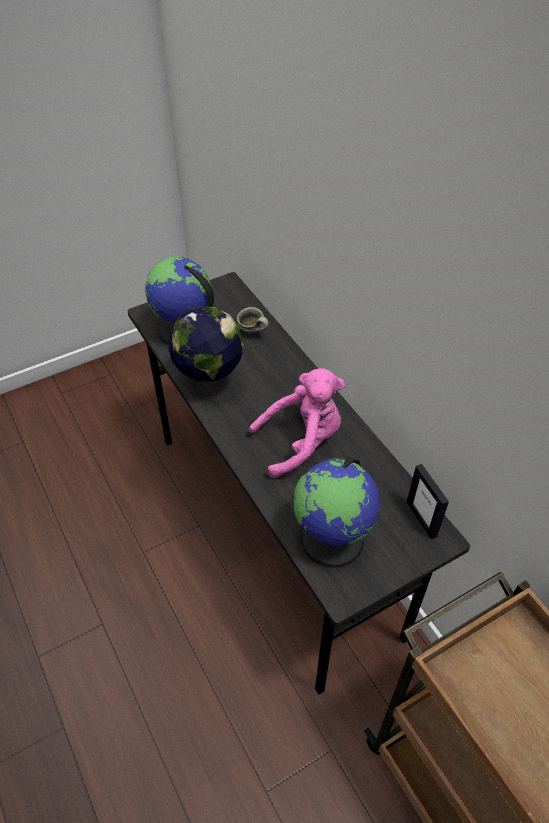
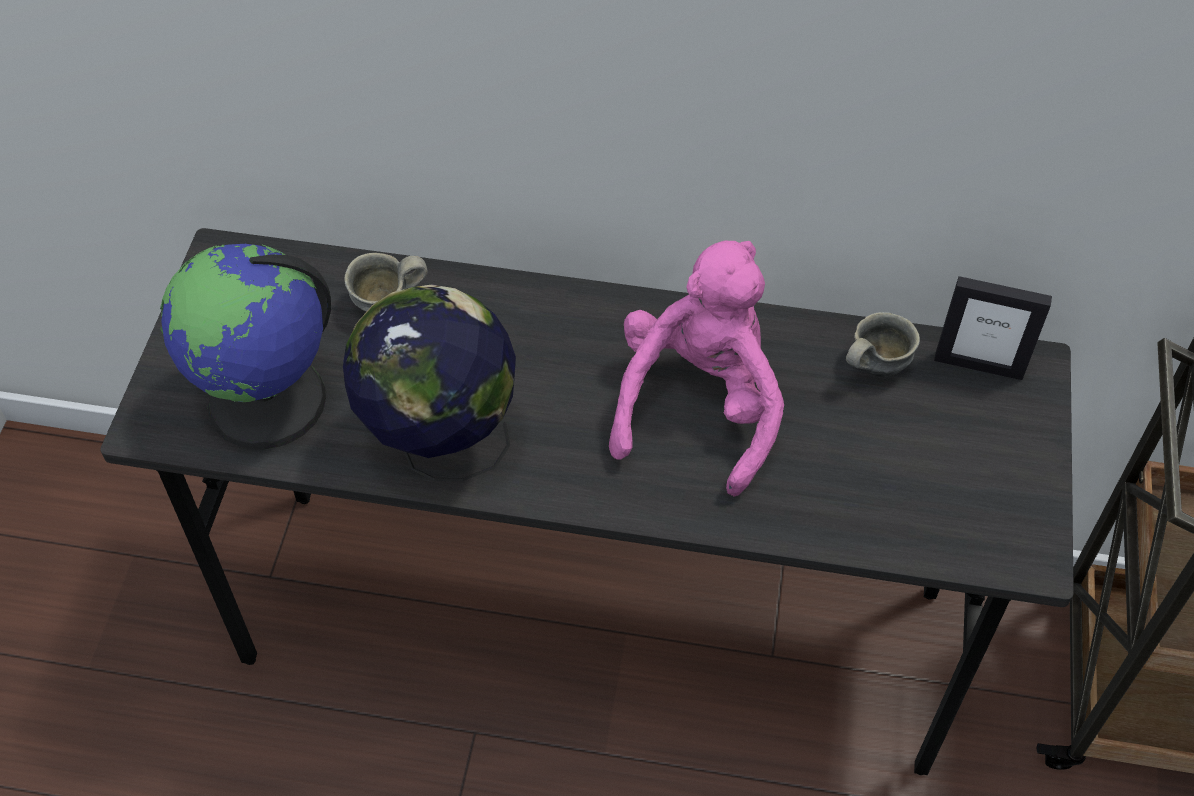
camera: 50 degrees left, 5 degrees up
globe [294,457,380,568] -> none
none -> grey mug [846,312,920,377]

